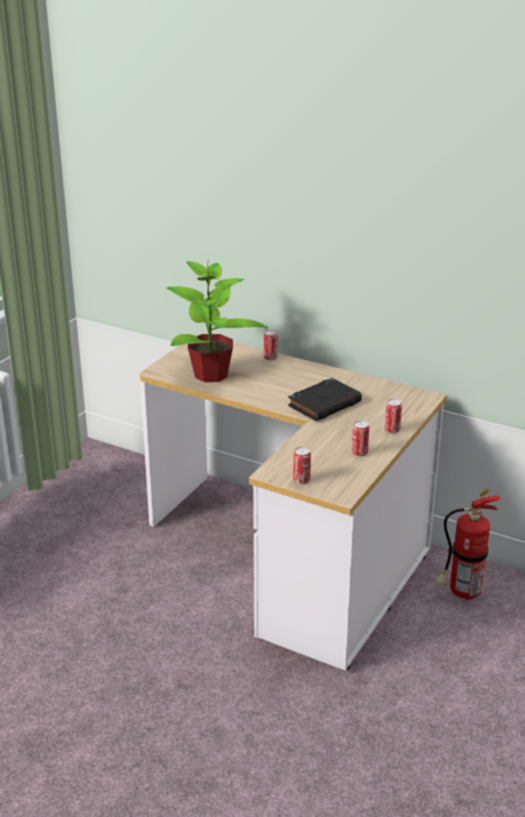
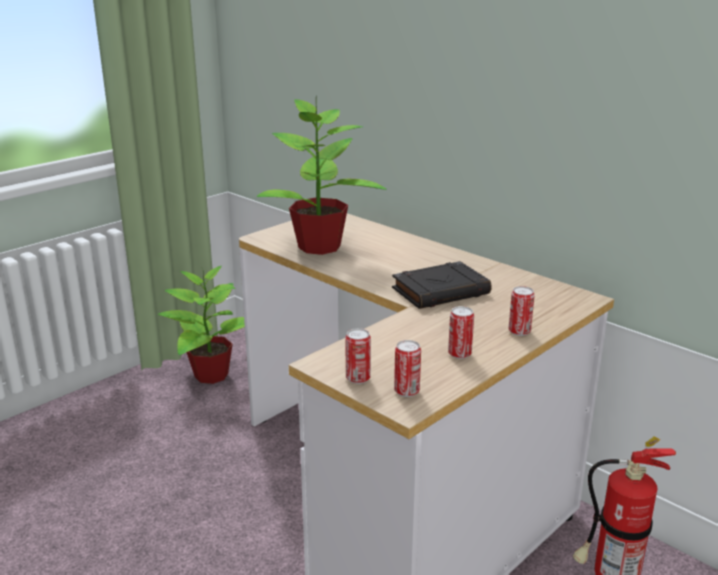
camera: 15 degrees right, 5 degrees down
can [264,330,278,361] -> can moved to [394,340,421,397]
none -> potted plant [158,266,245,384]

